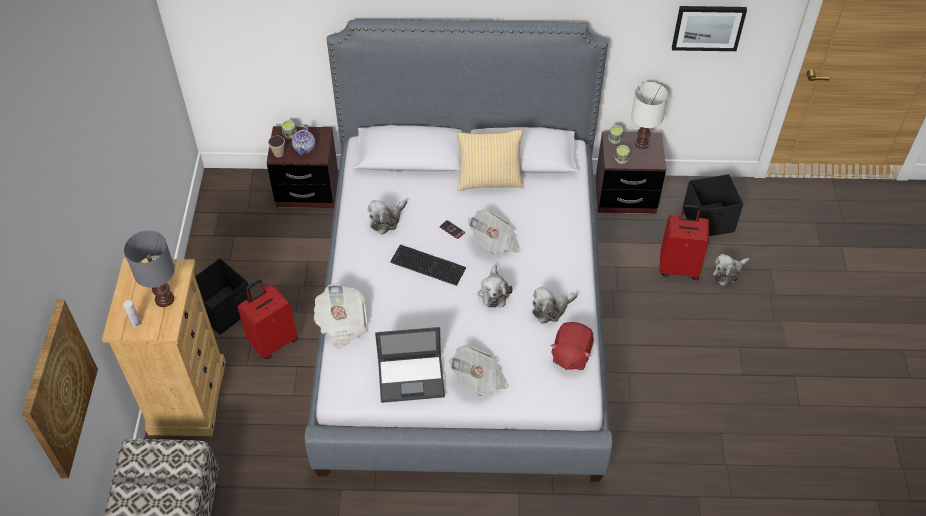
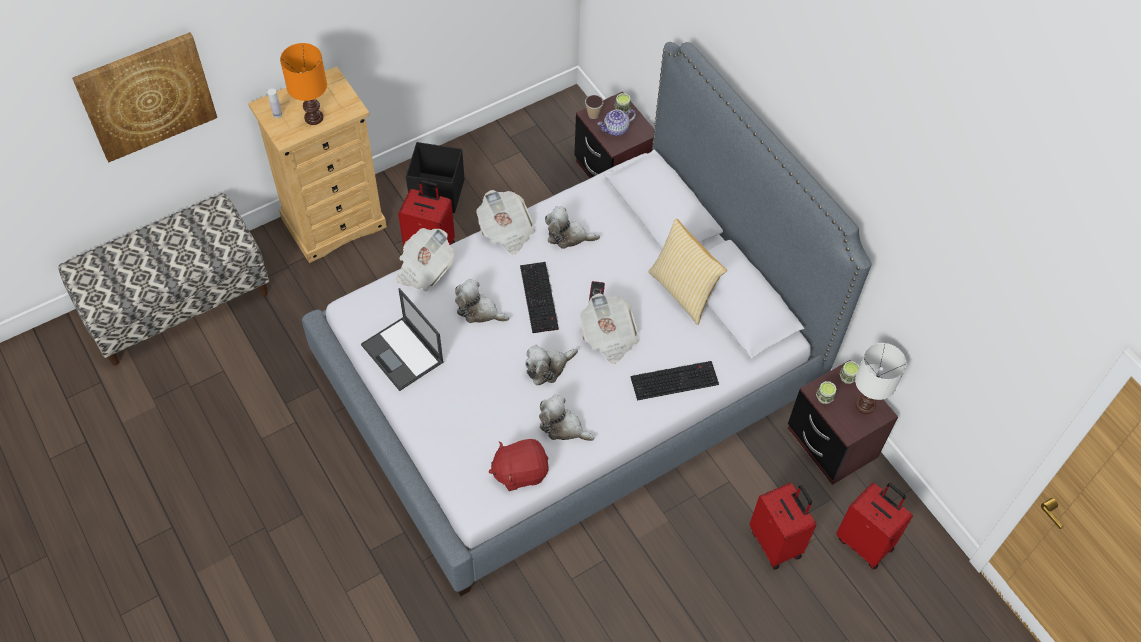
camera: 55 degrees right, 5 degrees up
grey table lamp [124,230,175,307] -> orange table lamp [280,43,327,125]
newspaper [449,345,509,396] -> newspaper moved to [476,190,535,254]
picture [672,6,747,51] -> none
black storage box [682,174,743,236] -> red suitcase [836,483,913,569]
plush toy [713,254,750,286] -> plush toy moved to [455,279,509,323]
none -> keyboard [631,361,719,401]

